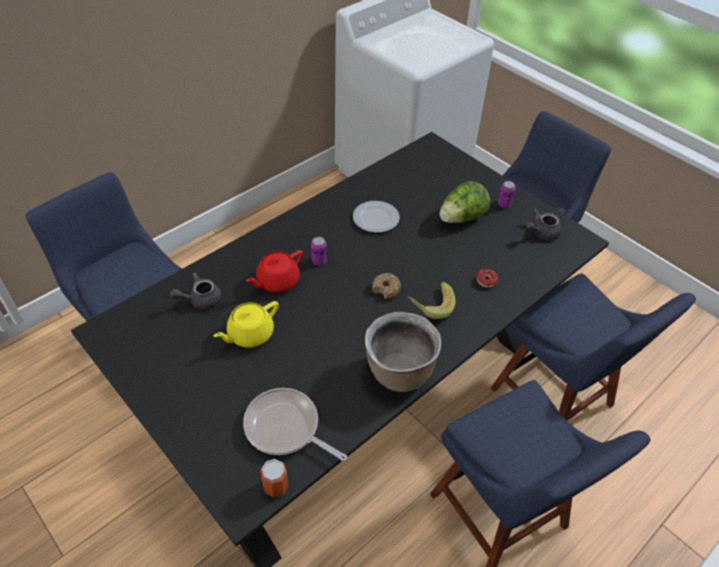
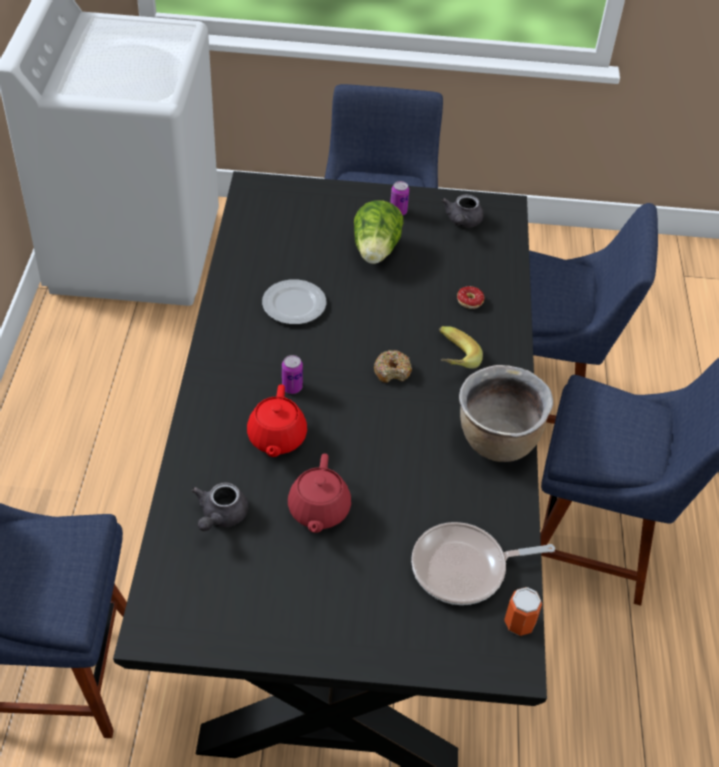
camera: 45 degrees left, 0 degrees up
yellow teapot [214,301,279,348] -> red teapot [288,453,351,533]

